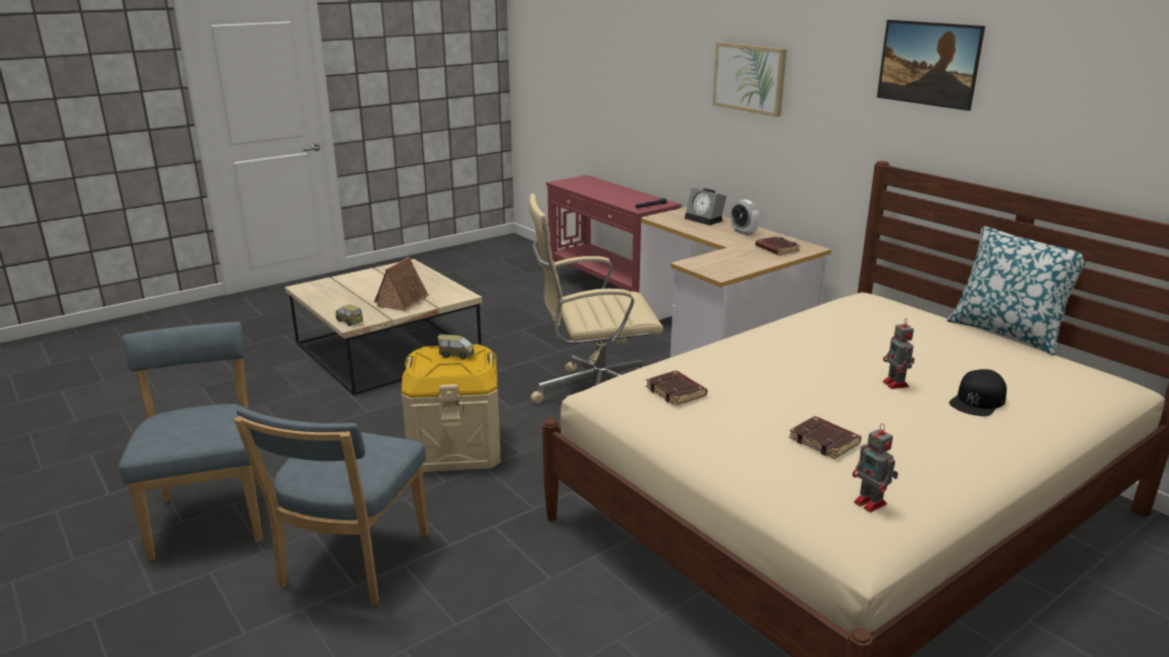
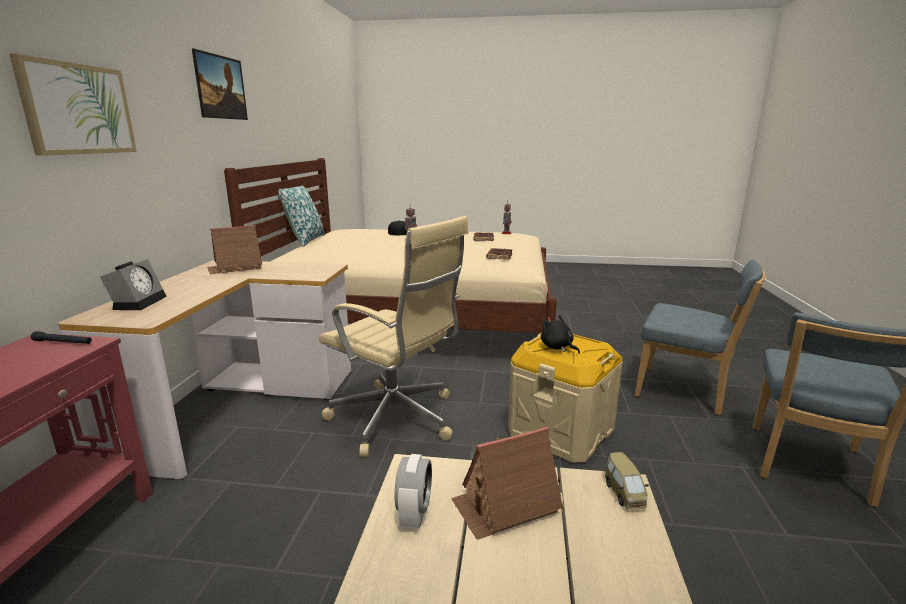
camera: 135 degrees left, 5 degrees down
blue chair [234,407,429,605] -> blue chair turned 60 degrees clockwise [634,259,766,415]
toy car [437,335,475,360] -> black plush toy [541,315,580,354]
alarm clock [731,199,759,235] -> alarm clock moved to [395,454,432,528]
brown book [755,236,801,255] -> toy house [207,225,262,274]

